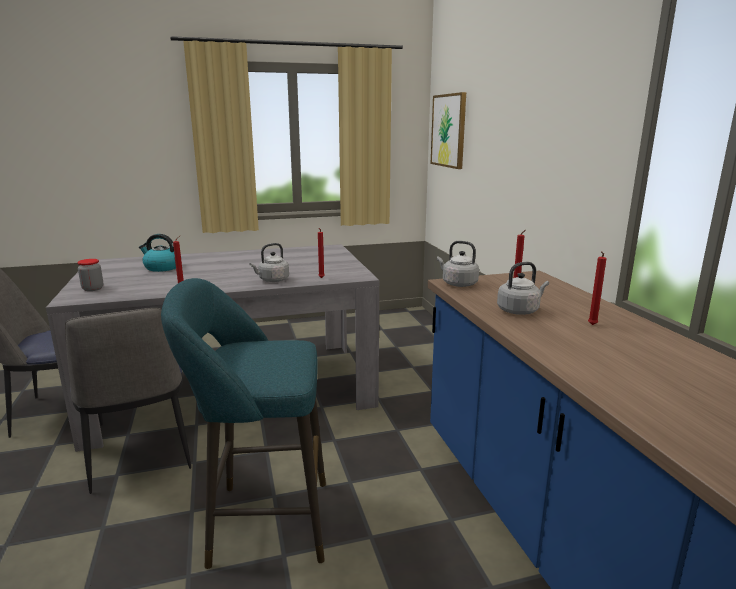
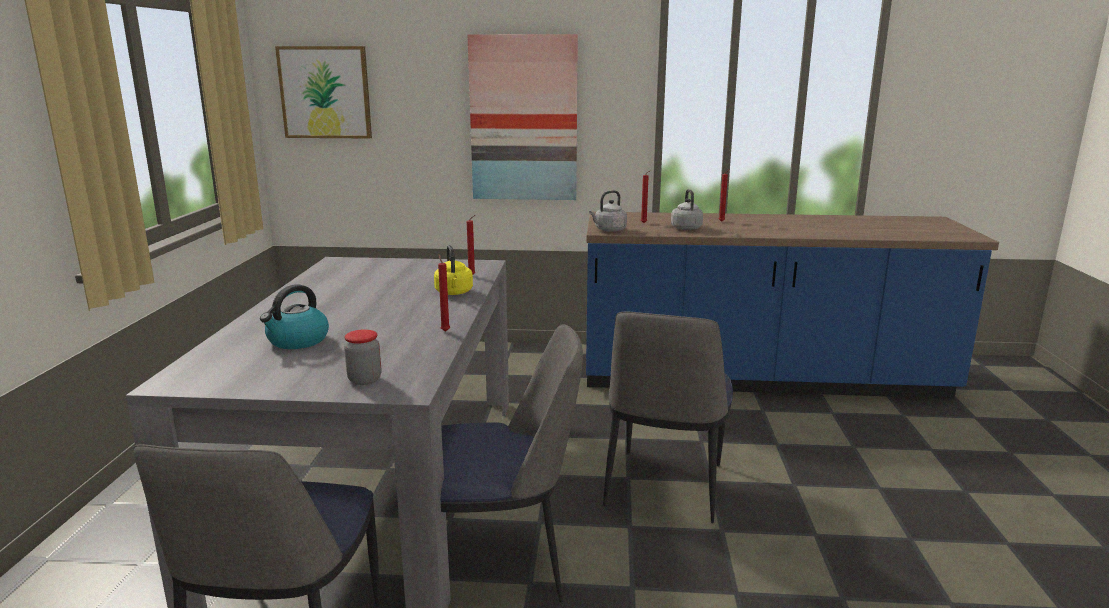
camera: 70 degrees left, 0 degrees up
turquoise stool [161,278,326,569] -> chair [603,312,733,523]
grey kettle [250,243,289,282] -> yellow kettle [434,245,473,295]
none -> picture [467,34,578,200]

